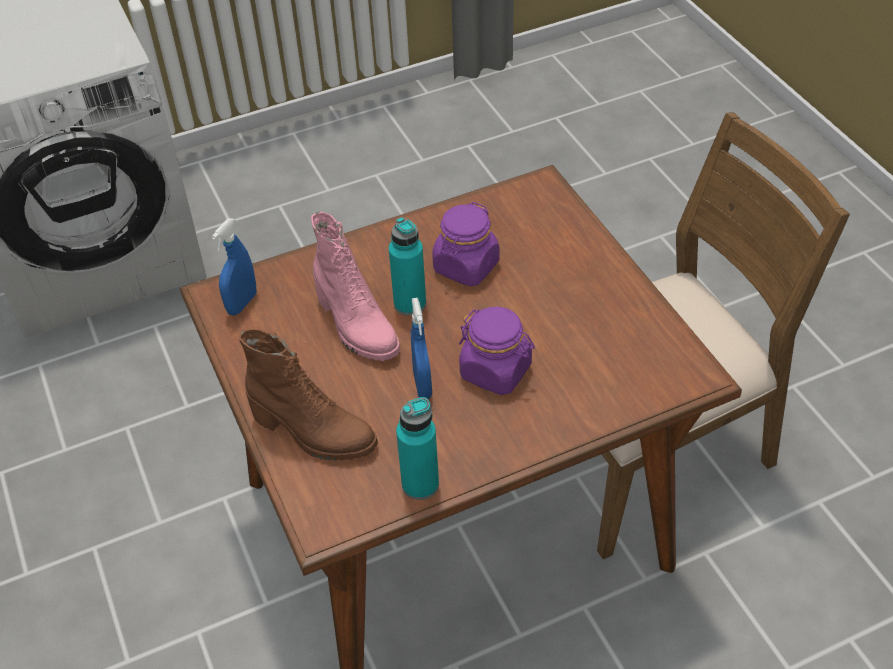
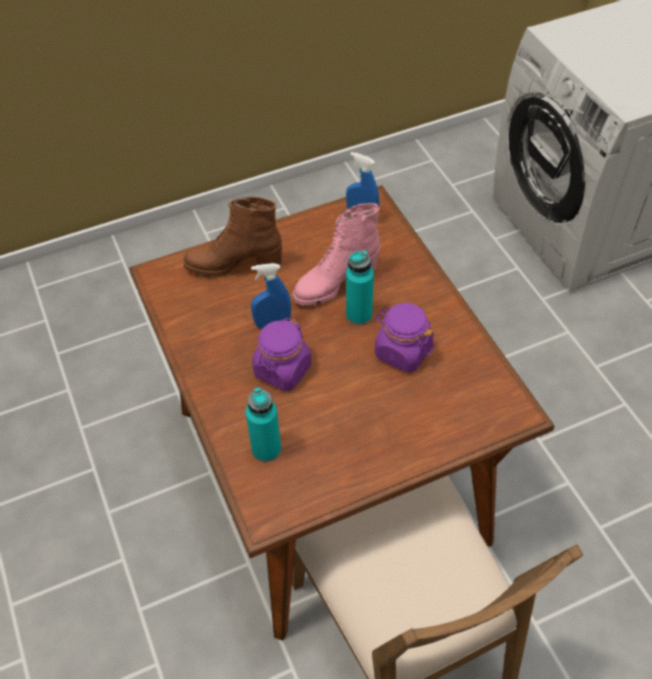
camera: 90 degrees right, 5 degrees up
brown boot [238,329,378,461] -> brown boot turned 60 degrees clockwise [183,197,282,277]
turquoise bottle [396,397,439,500] -> turquoise bottle moved to [246,387,281,462]

